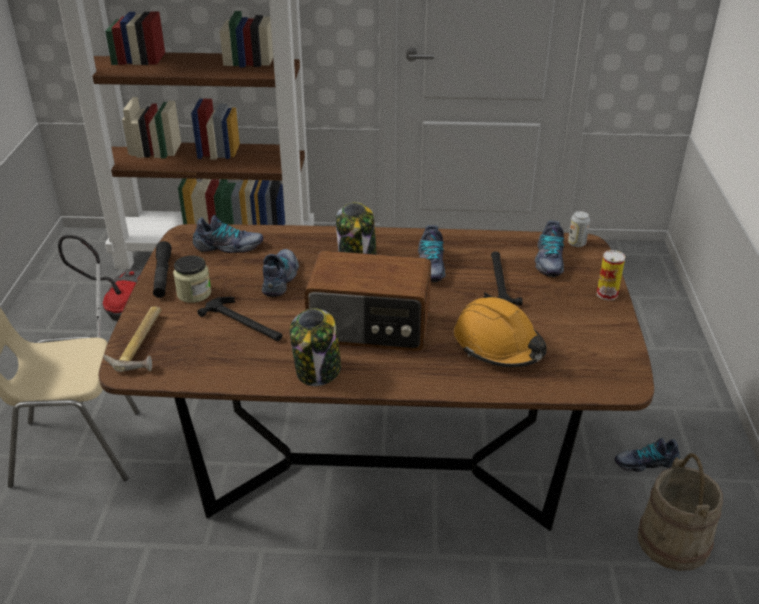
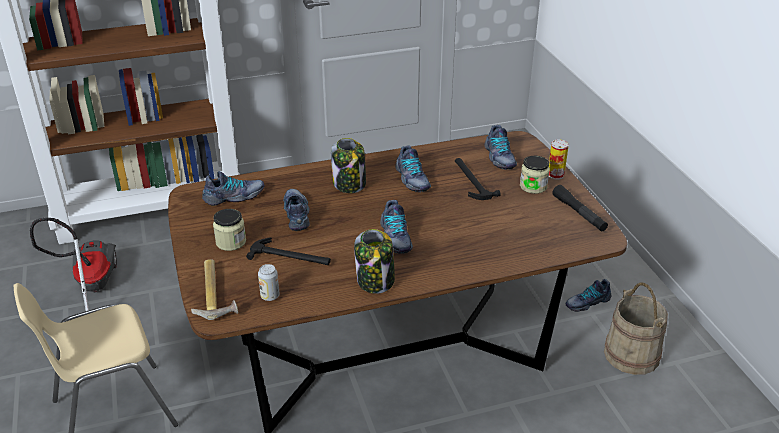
camera: 20 degrees left, 0 degrees up
black flashlight [153,241,172,298] -> black flashlight moved to [552,185,608,231]
radio [304,251,431,351] -> shoe [380,200,413,254]
orange hard hat [454,297,547,367] -> none
can [568,211,590,247] -> can moved to [258,264,279,301]
none -> jar [520,156,550,194]

